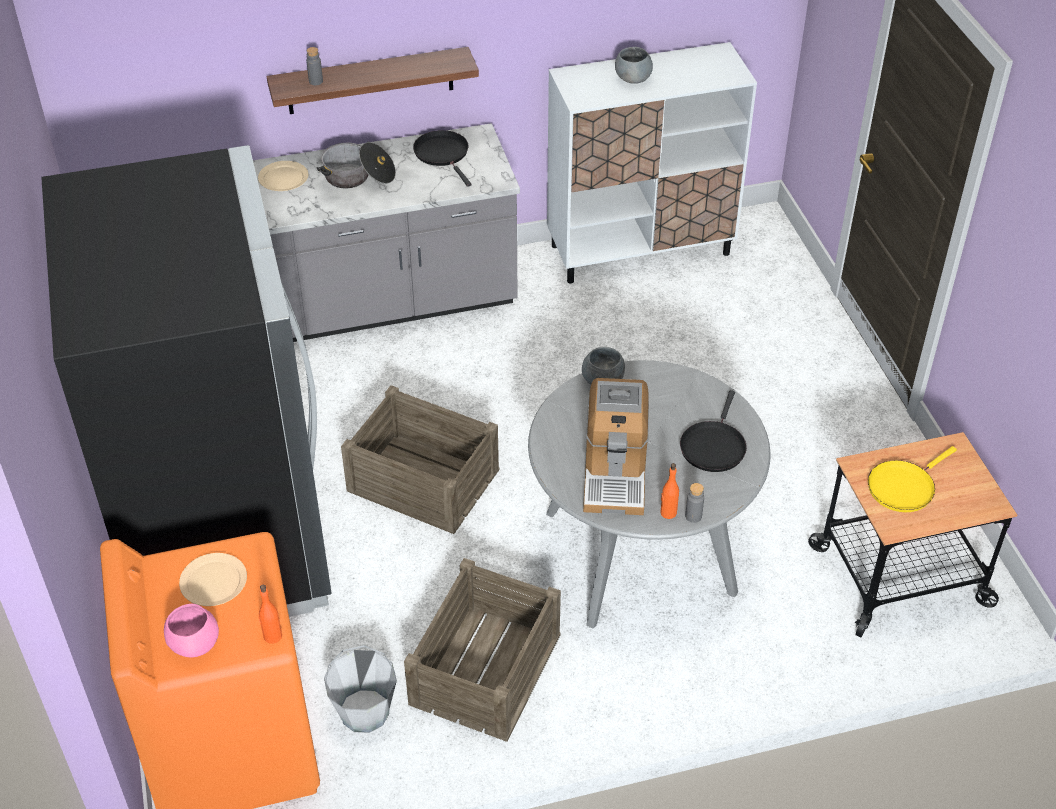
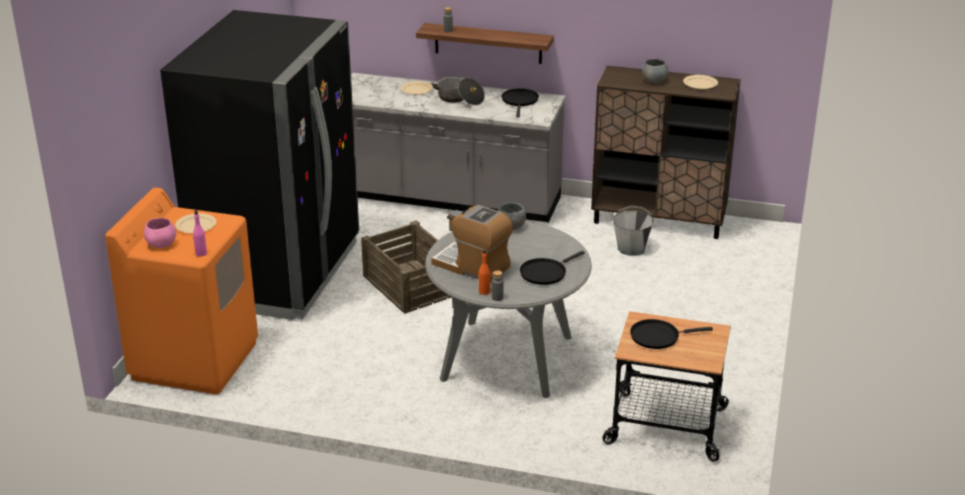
camera: 30 degrees right, 15 degrees down
orange bottle [259,585,282,644] -> pink bottle [193,210,207,257]
grey bucket [324,645,397,733] -> grey bucket moved to [613,205,654,256]
crate [404,558,561,742] -> none
white cabinet [547,42,757,283] -> brown cabinet [591,66,741,239]
coffee machine [583,378,649,515] -> coffee machine turned 90 degrees clockwise [431,205,513,283]
yellow frying pan [868,446,957,512] -> black frying pan [630,319,713,349]
none -> beige plate [683,75,718,89]

